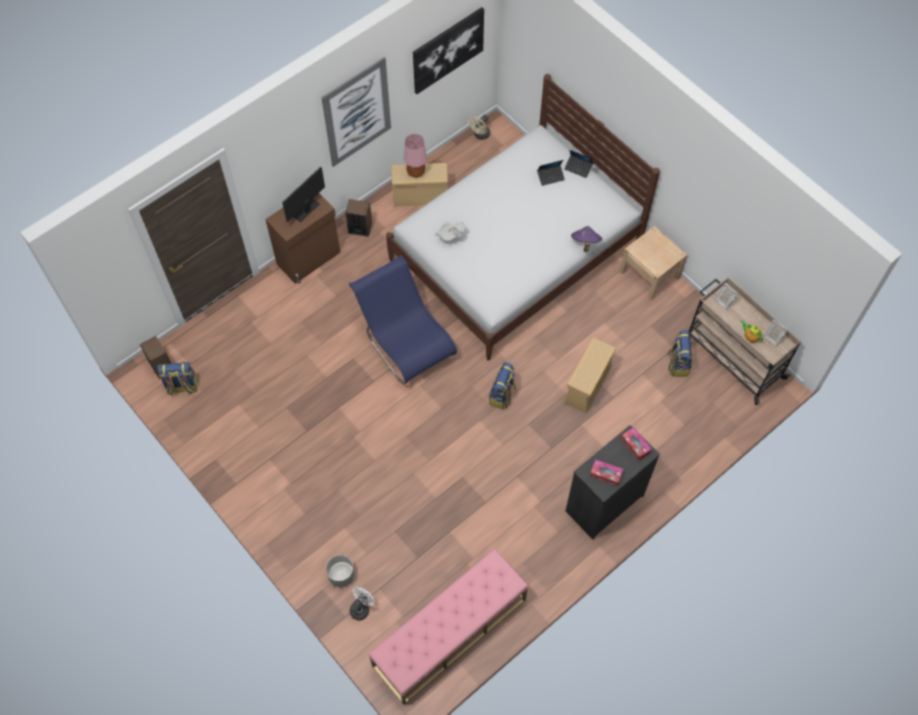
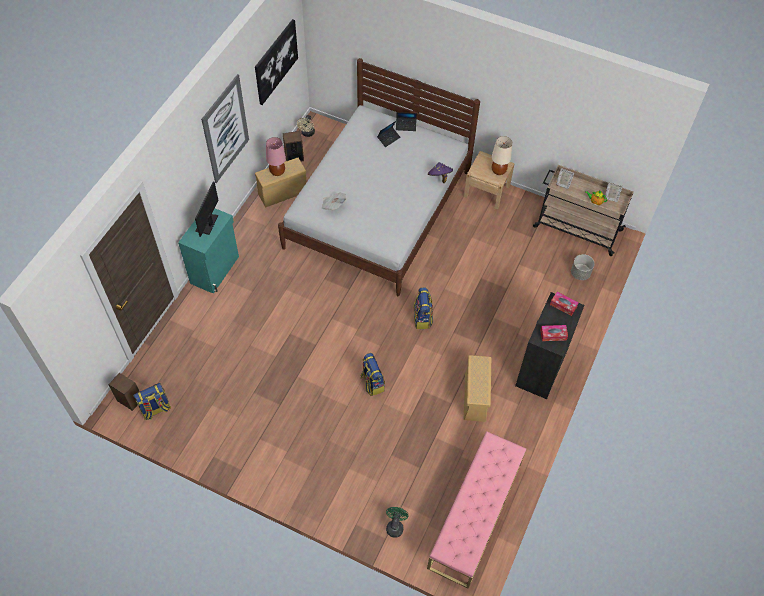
camera: 25 degrees left, 5 degrees down
brown cabinet [265,193,340,284] -> turquoise cabinet [178,208,239,294]
grey planter [326,555,355,587] -> grey planter moved to [571,254,595,280]
speaker [345,199,372,237] -> speaker moved to [283,131,304,162]
blue chair [349,255,457,384] -> none
white fan [349,587,375,621] -> green fan [386,507,409,538]
beige storage box [564,338,616,413] -> beige storage box moved to [464,355,491,422]
backpack [668,330,692,377] -> backpack moved to [361,353,385,396]
none -> beige table lamp [492,136,512,175]

